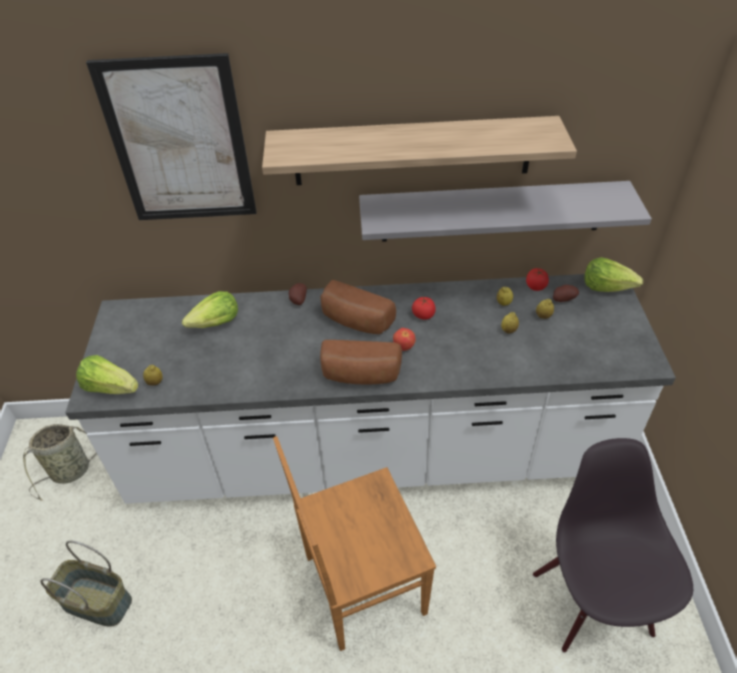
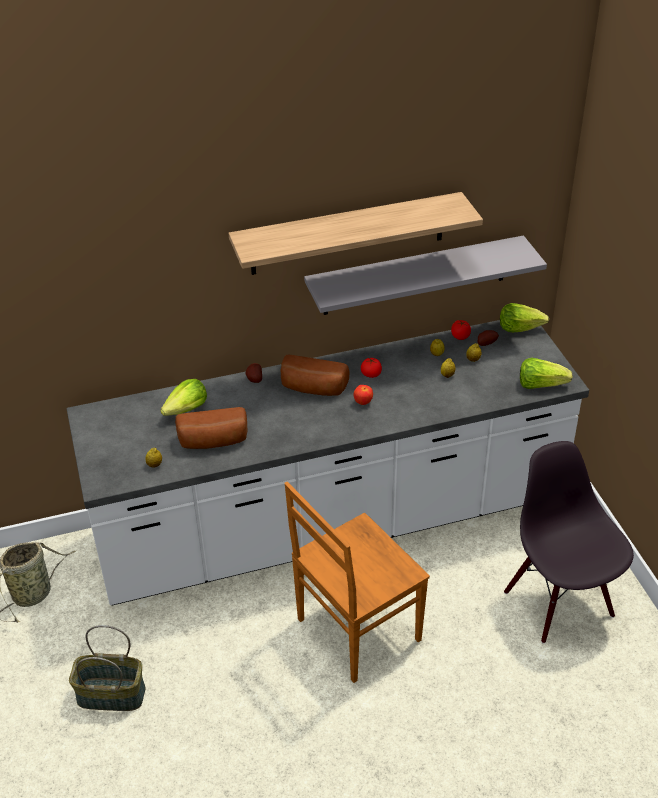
camera: 15 degrees left, 5 degrees down
lettuce [76,355,138,394] -> lettuce moved to [520,358,573,389]
picture [86,53,257,220] -> none
bread [320,340,402,385] -> bread moved to [175,407,247,449]

